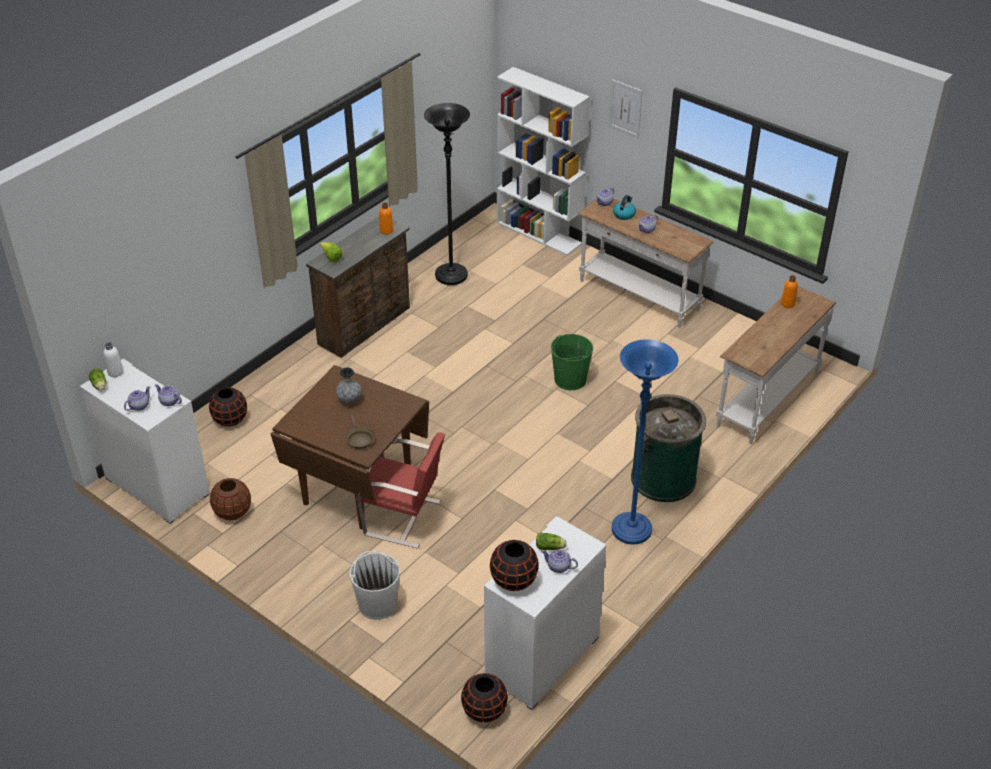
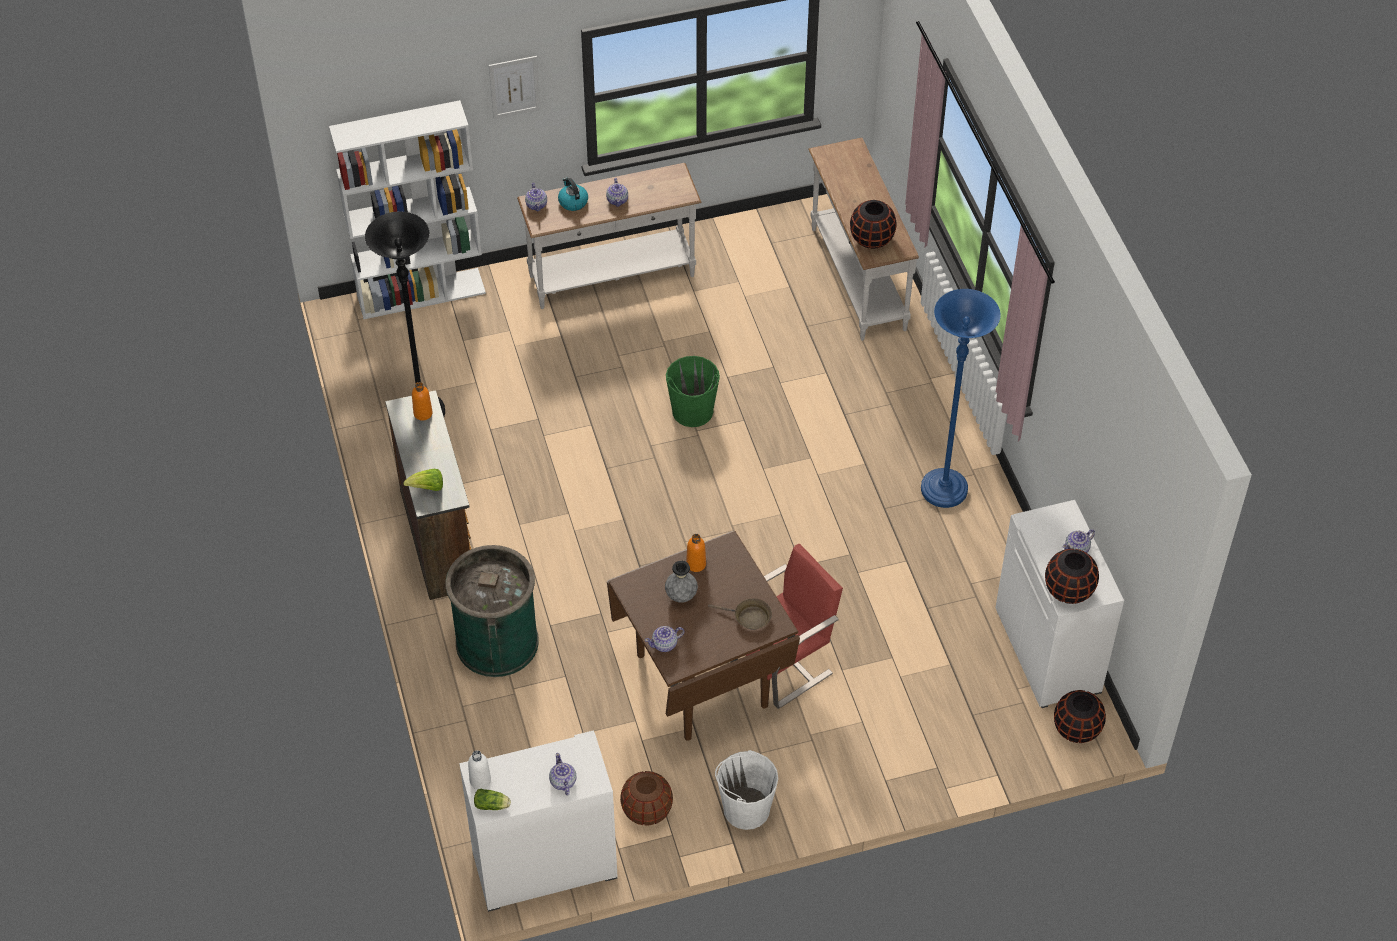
camera: 55 degrees left, 10 degrees up
teapot [155,384,182,406] -> teapot moved to [645,626,684,652]
black vase [209,387,247,427] -> black vase moved to [850,200,897,249]
white bucket [350,551,400,620] -> white bucket moved to [715,750,778,830]
lettuce [536,533,567,550] -> none
green trash can [631,394,706,502] -> green trash can moved to [445,545,539,677]
orange bottle [781,275,798,308] -> orange bottle moved to [686,534,706,572]

